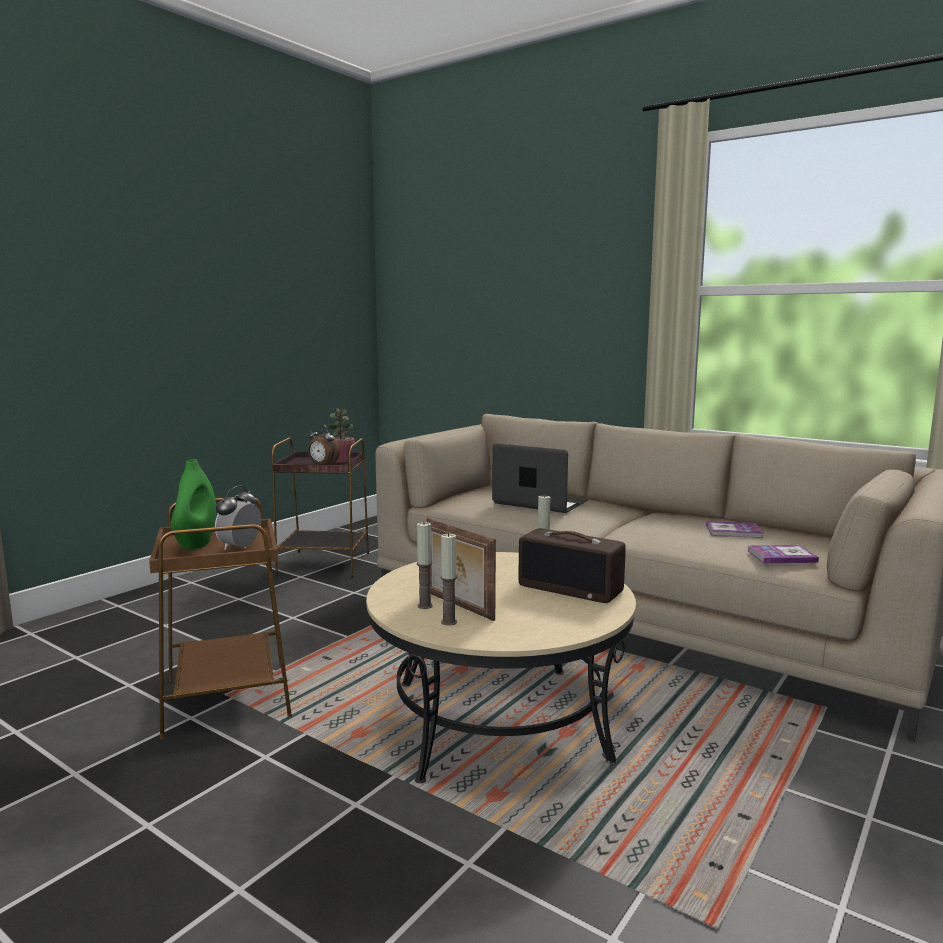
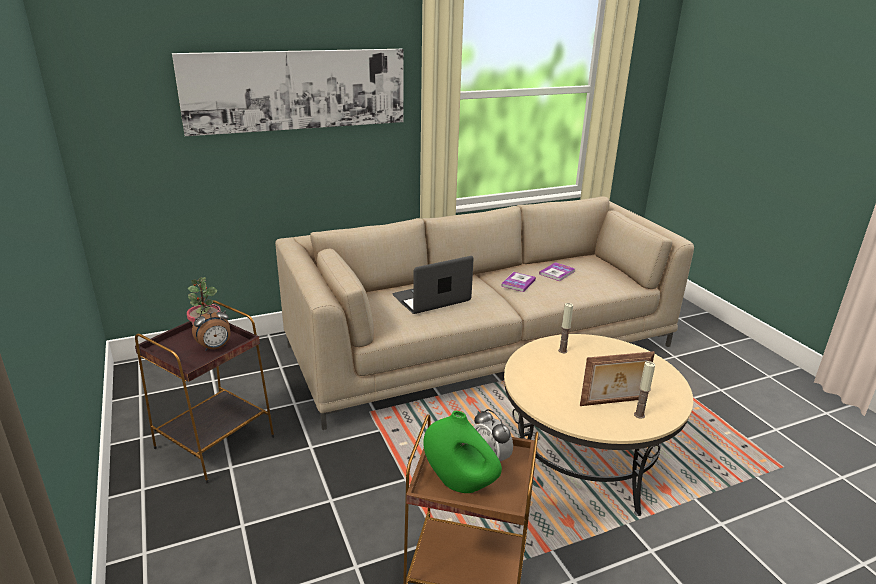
camera: 60 degrees left, 15 degrees up
candle [417,521,433,609] -> none
radio [518,528,626,603] -> none
book [747,545,819,563] -> book moved to [501,272,536,292]
none -> picture [172,49,404,136]

